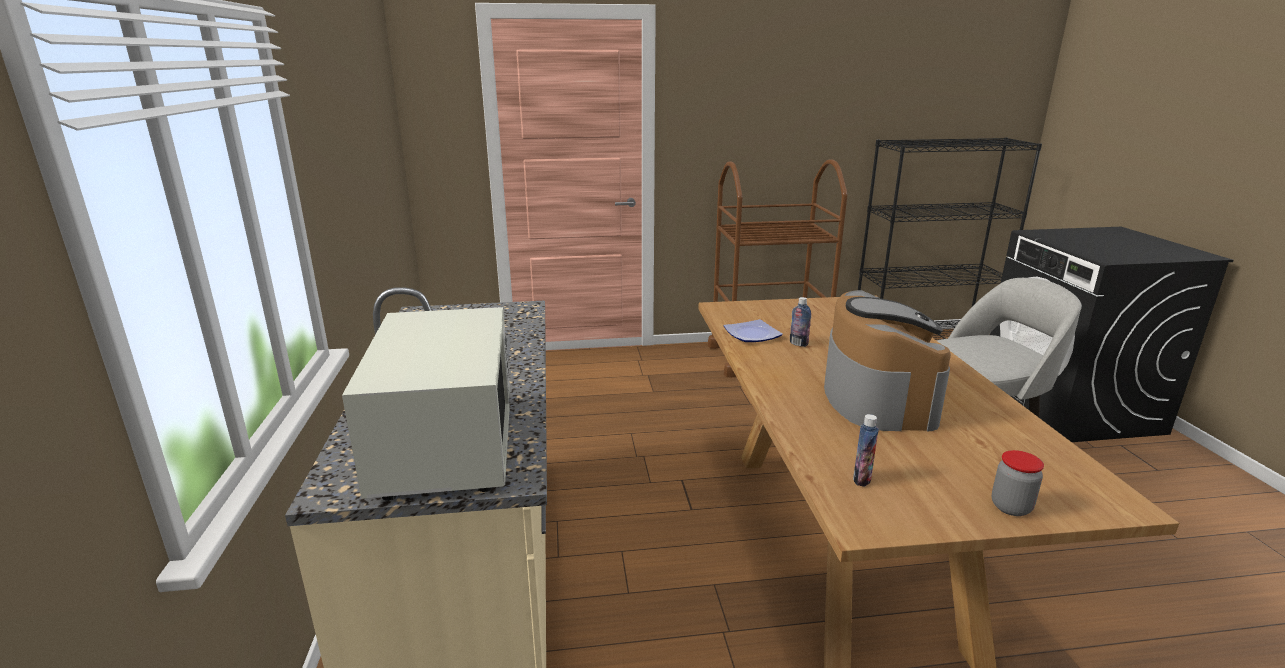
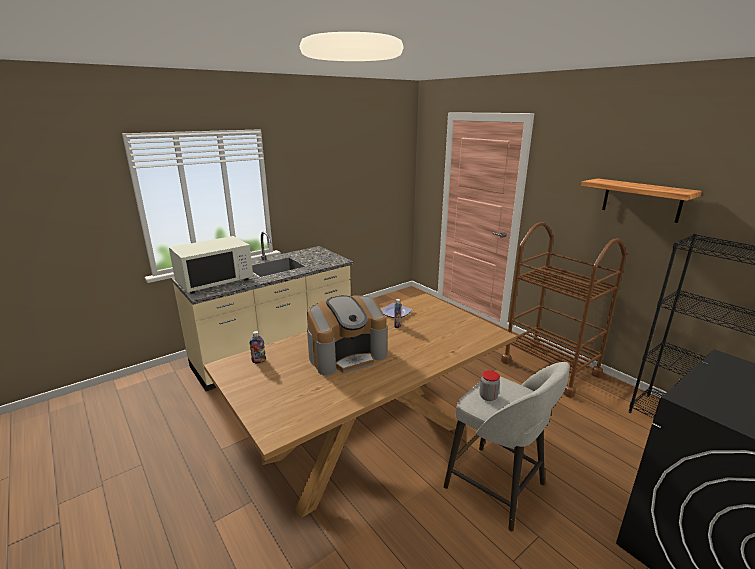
camera: 60 degrees right, 0 degrees up
jar [992,450,1044,516] -> jar moved to [479,370,500,401]
none -> shelf [581,178,702,223]

